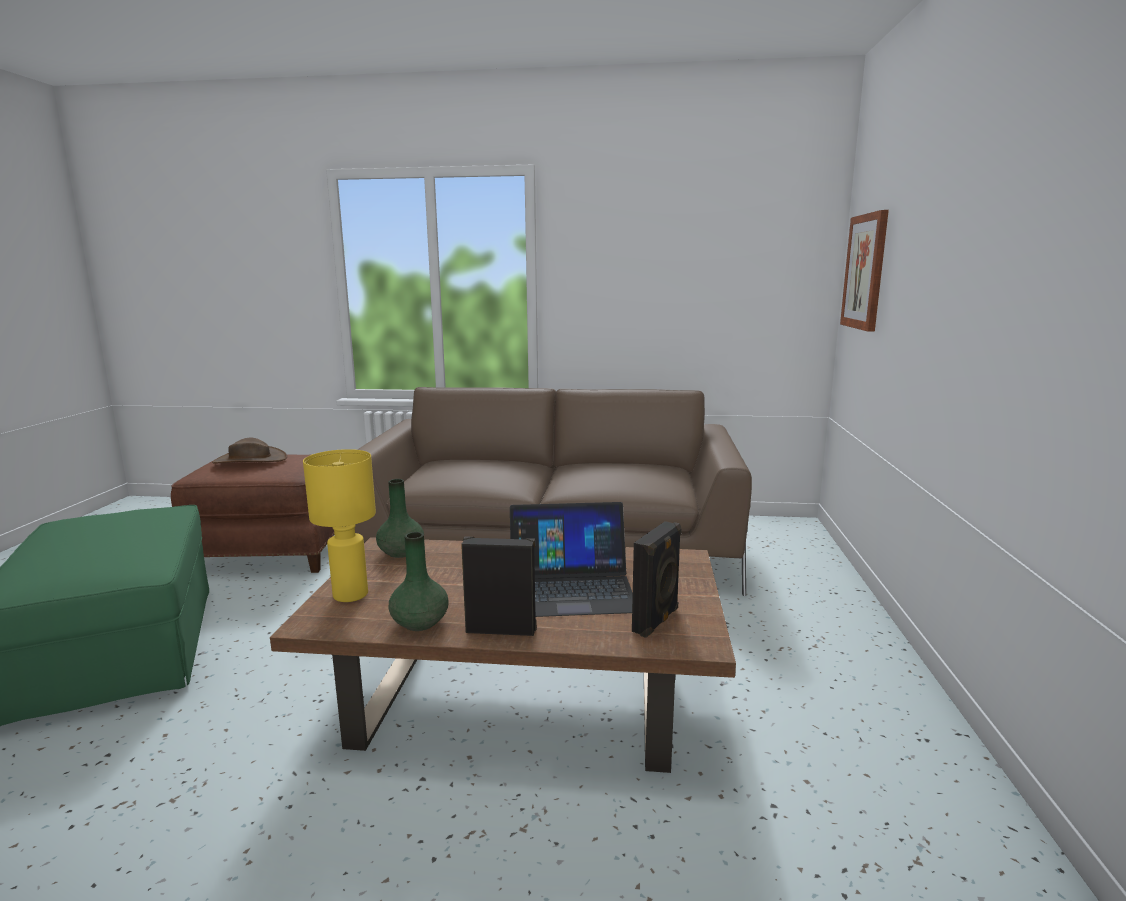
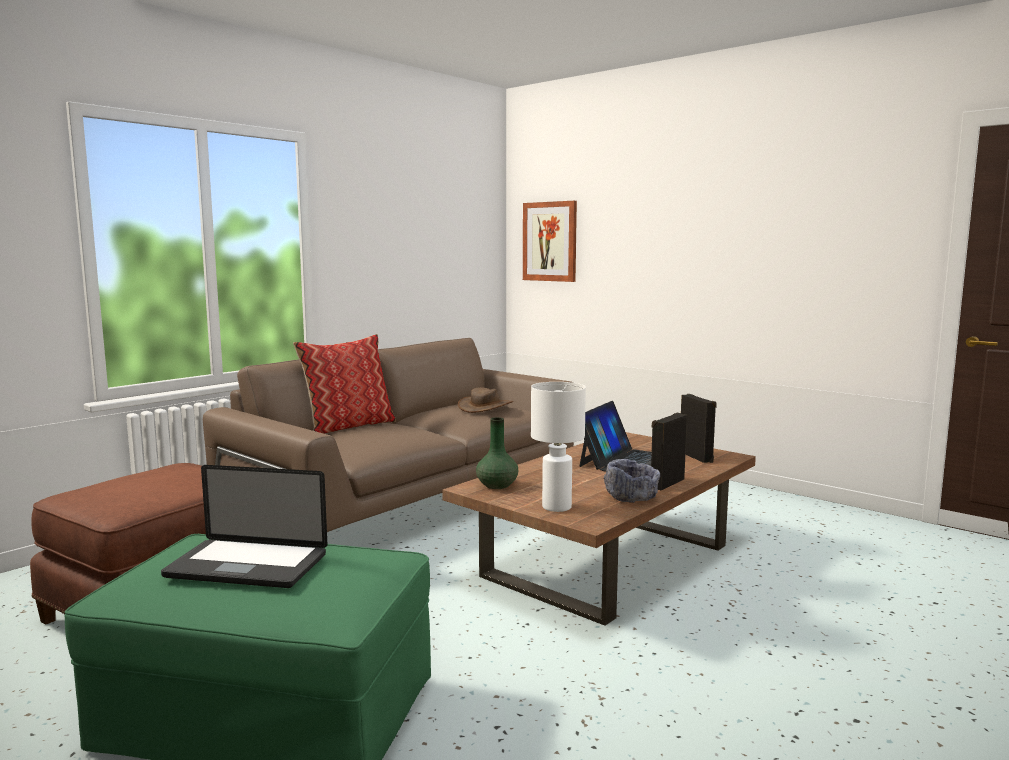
camera: 55 degrees left, 5 degrees down
brown hat [212,438,287,464] -> brown hat moved to [458,387,514,413]
yellow table lamp [303,449,376,602] -> white table lamp [531,382,586,512]
green vase [389,532,449,631] -> grey bowl [604,459,660,503]
none -> laptop [161,465,327,588]
none -> pillow [293,334,396,434]

